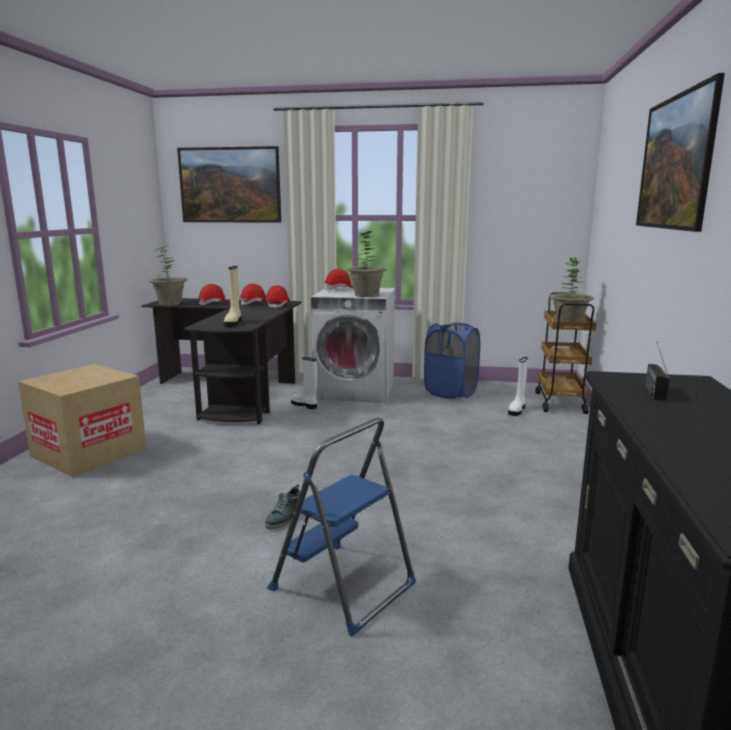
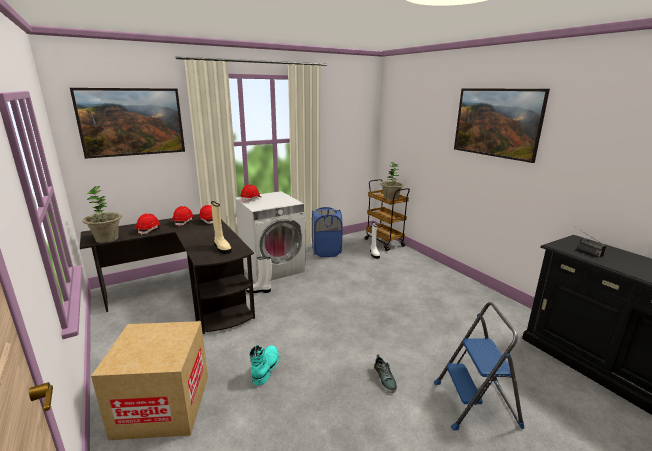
camera: 40 degrees left, 5 degrees up
potted plant [347,231,387,297] -> none
none -> turquoise boot [249,345,279,385]

